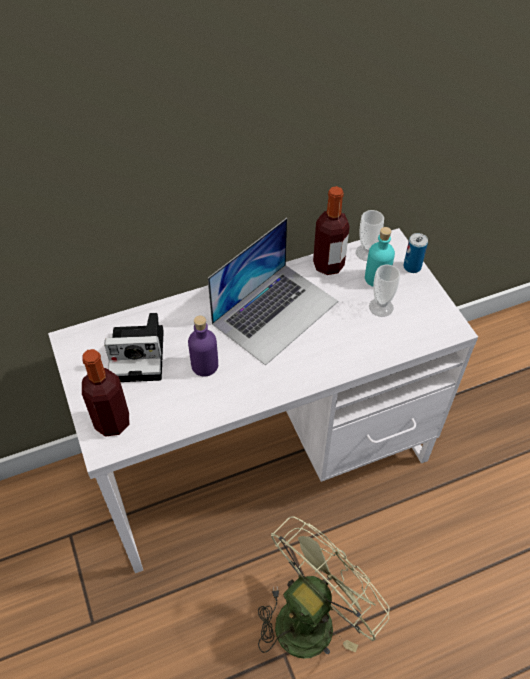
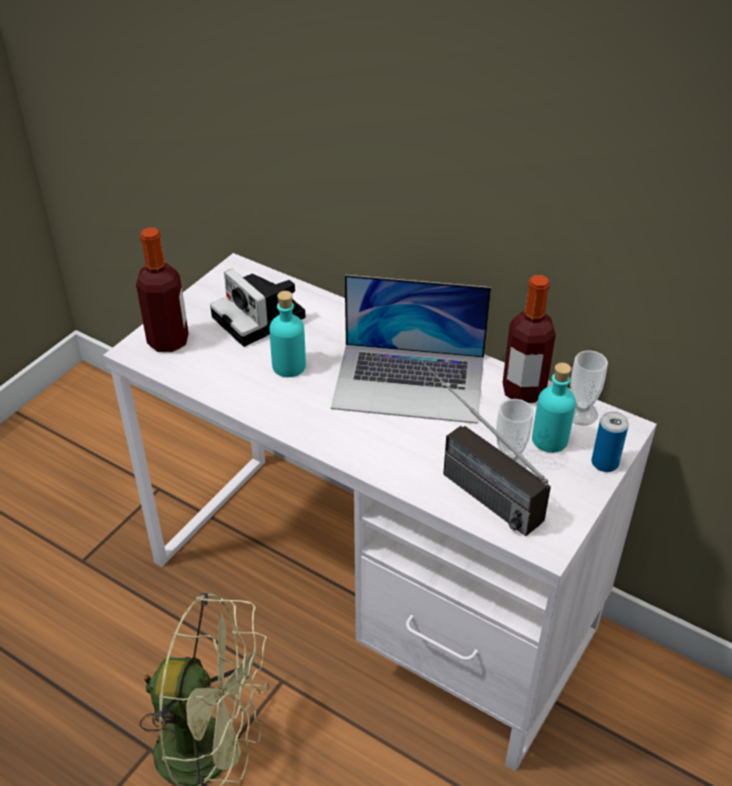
camera: 55 degrees right, 10 degrees down
purple bottle [188,315,218,376] -> turquoise bottle [269,291,306,377]
none -> radio [421,360,551,536]

